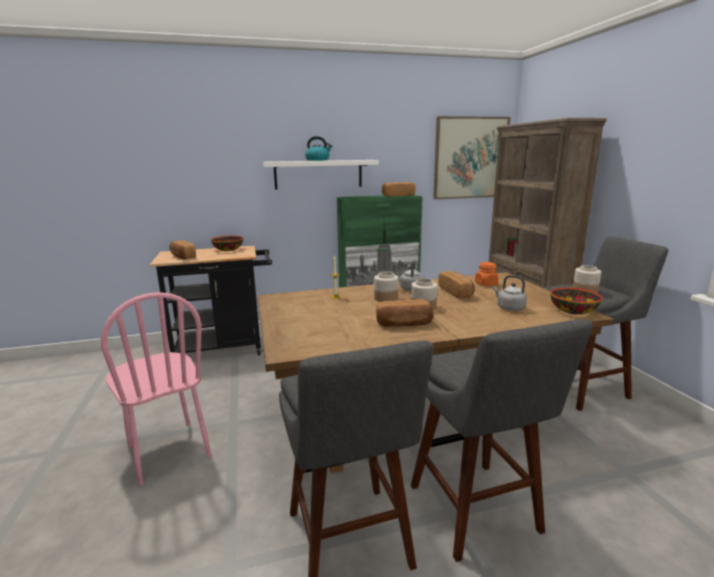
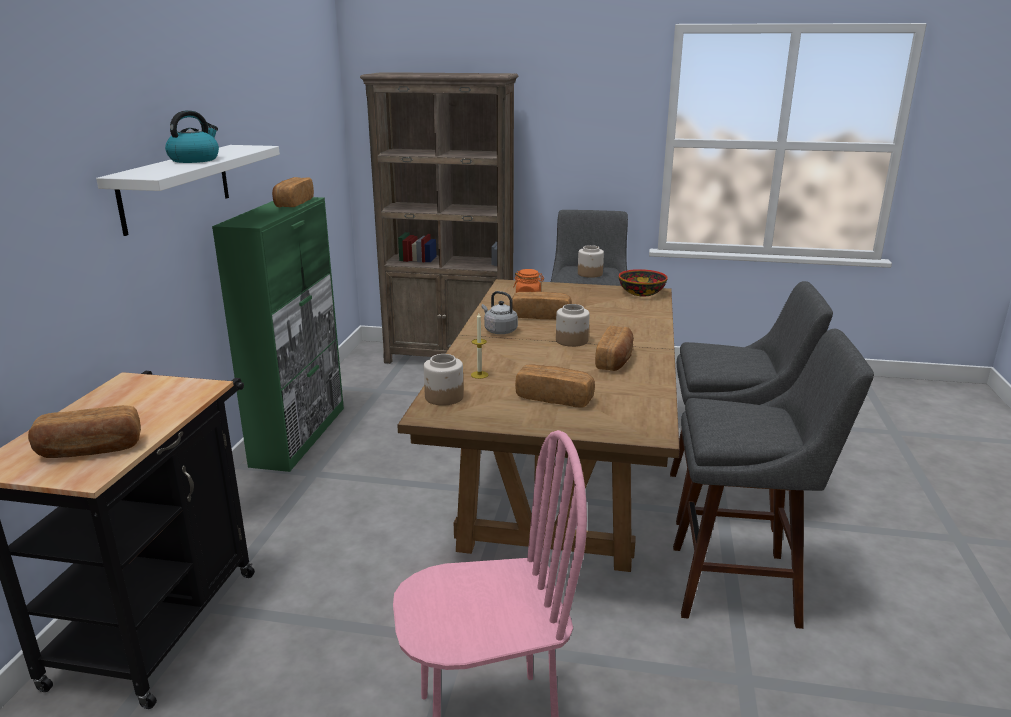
camera: 65 degrees left, 5 degrees up
bowl [211,236,243,251] -> none
jar [374,271,398,302] -> jar moved to [424,354,464,405]
picture [433,116,511,199] -> none
grey kettle [493,275,527,311] -> none
none -> bread [515,364,595,407]

